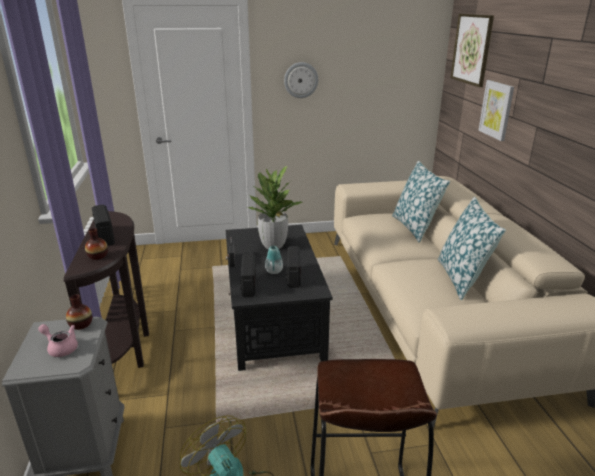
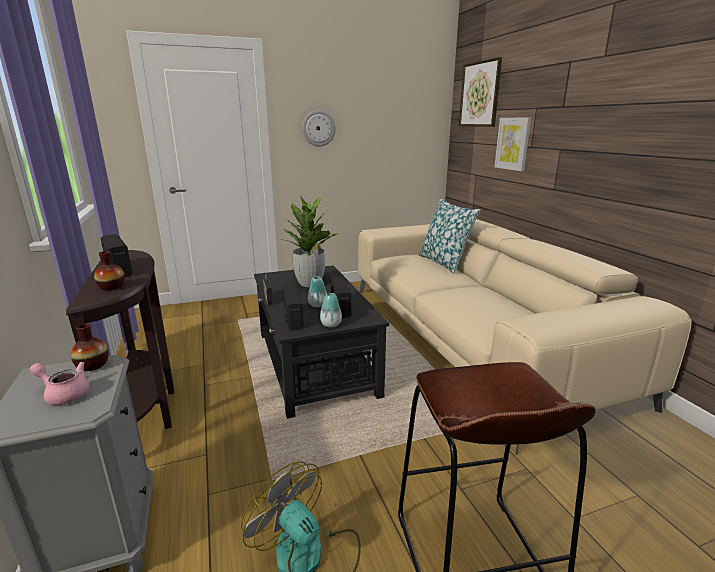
camera: 10 degrees left, 5 degrees down
pillow [438,197,506,300] -> none
none -> vase [320,293,342,327]

